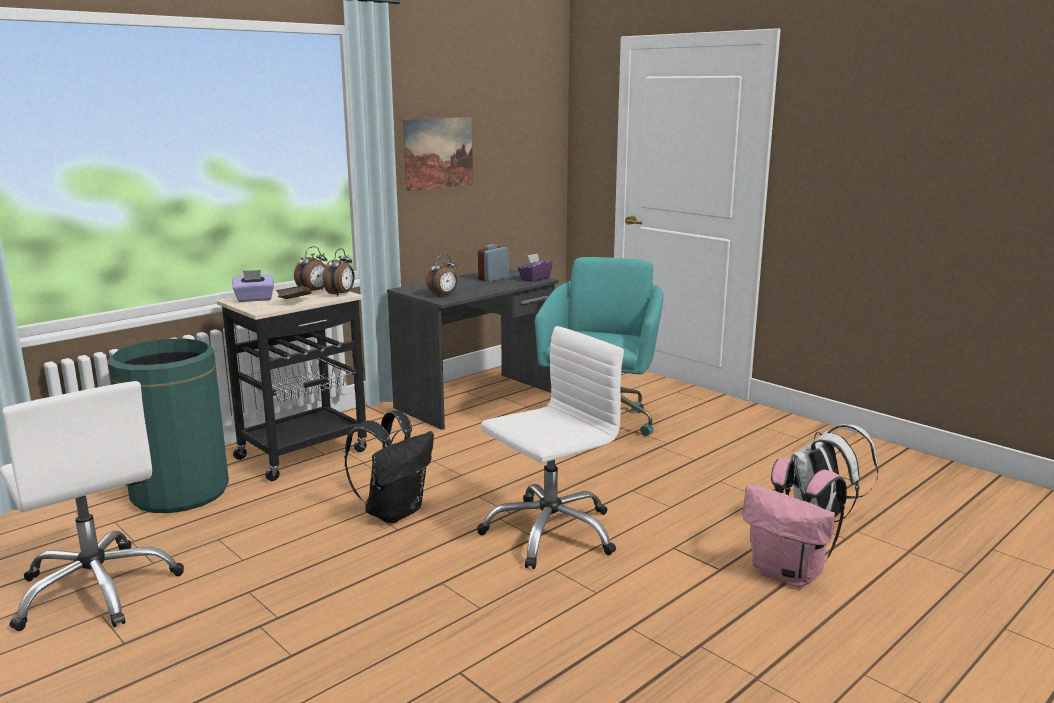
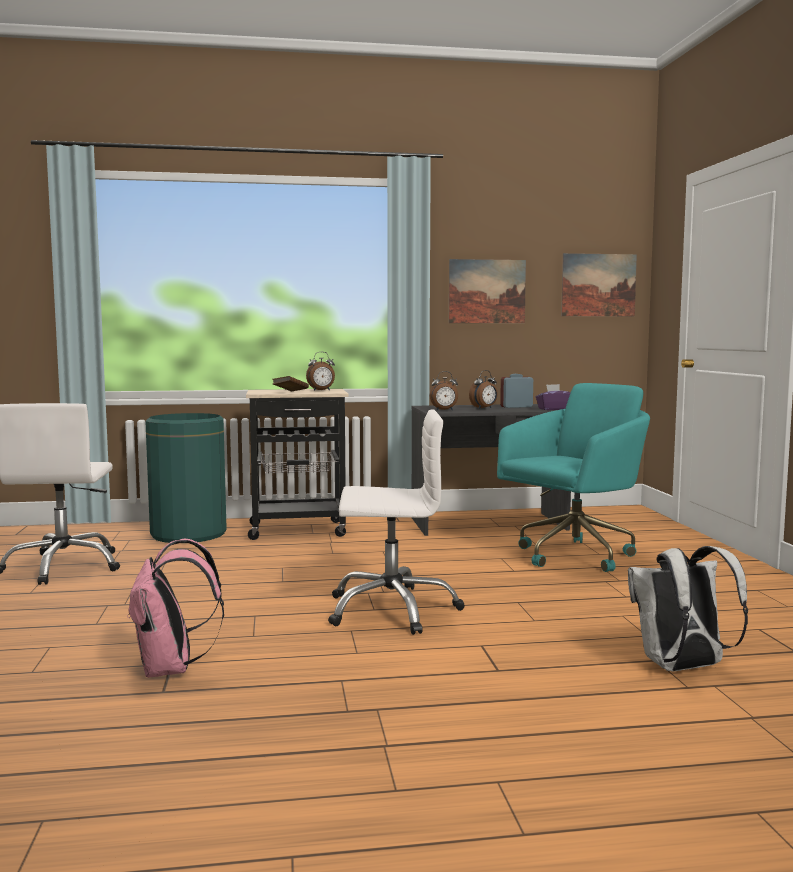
camera: 35 degrees right, 10 degrees down
purple tissue box [232,270,274,302] -> none
alarm clock [323,249,355,297] -> alarm clock moved to [469,370,498,409]
black backpack [344,410,434,523] -> none
pink backpack [742,458,847,587] -> pink backpack moved to [127,539,224,678]
none -> picture [561,253,637,316]

